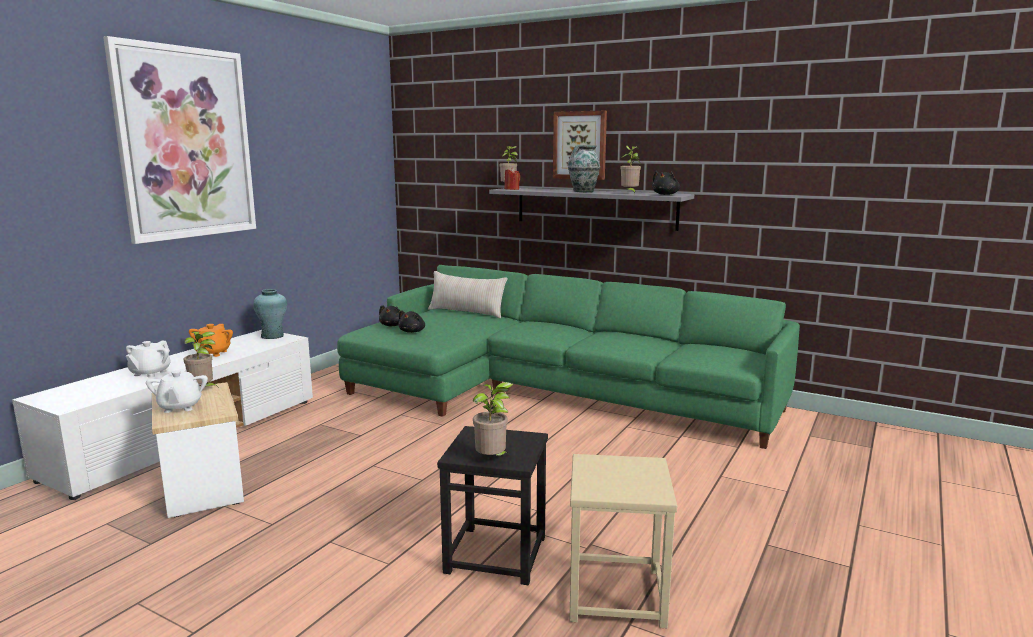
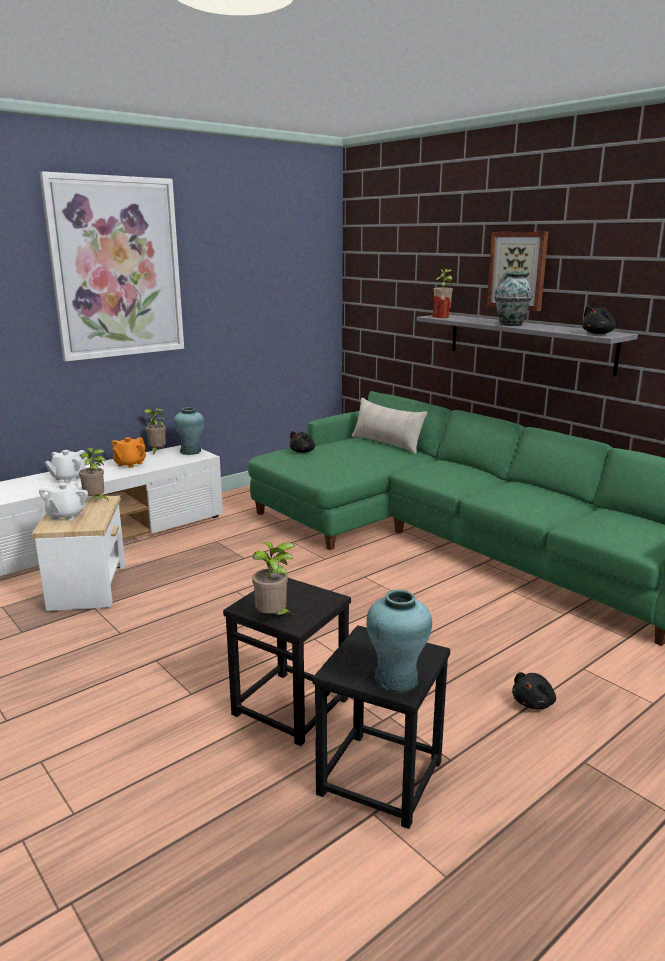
camera: 20 degrees right, 5 degrees up
black plush toy [398,310,425,333] -> black plush toy moved to [512,672,556,709]
beige stool [569,454,677,628] -> black stool [312,625,450,829]
potted plant [621,146,642,194] -> potted plant moved to [144,408,166,455]
none -> turquoise vase [366,590,432,693]

